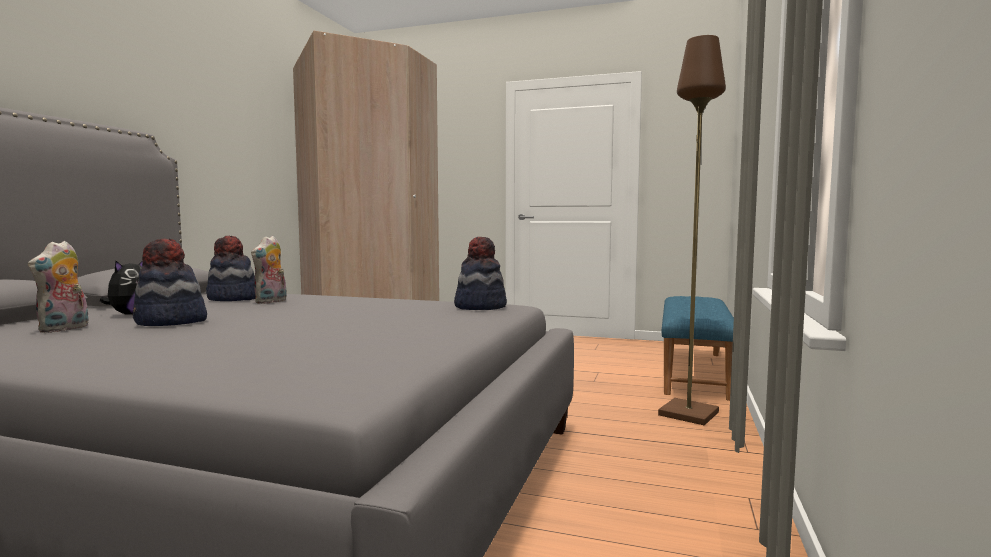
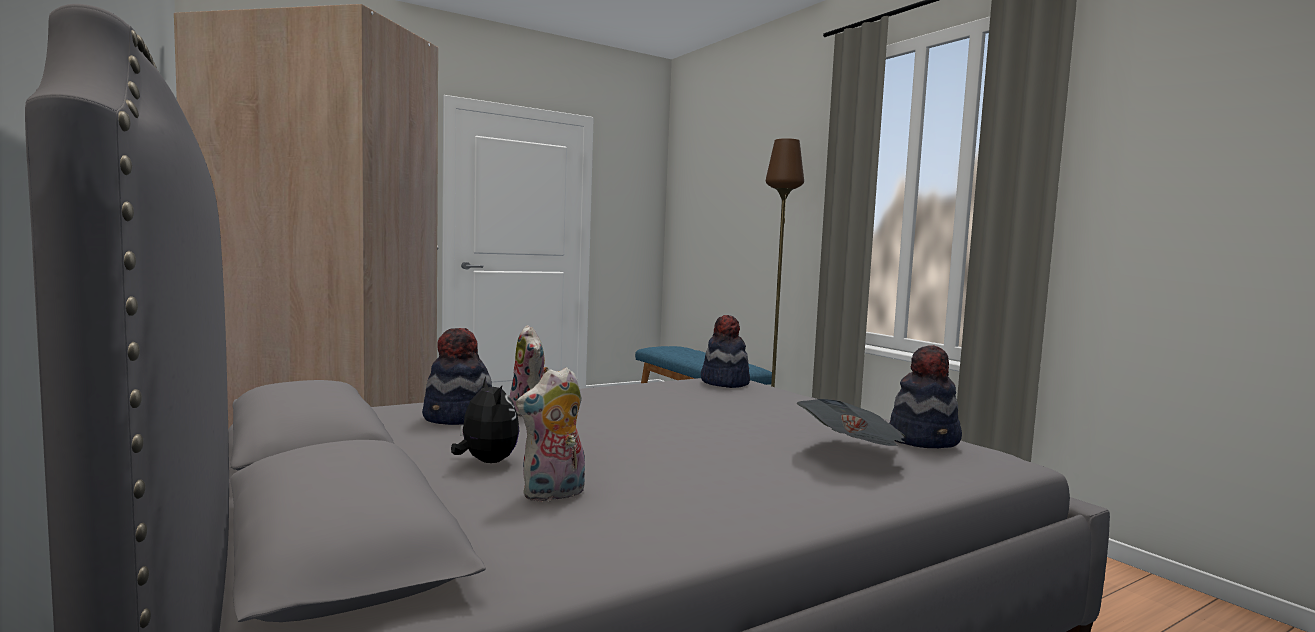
camera: 50 degrees left, 0 degrees up
plush toy [28,241,89,333] -> plush toy turned 90 degrees clockwise [516,367,585,502]
hat [133,239,207,326] -> hat moved to [890,345,962,448]
none -> newspaper [797,399,905,446]

